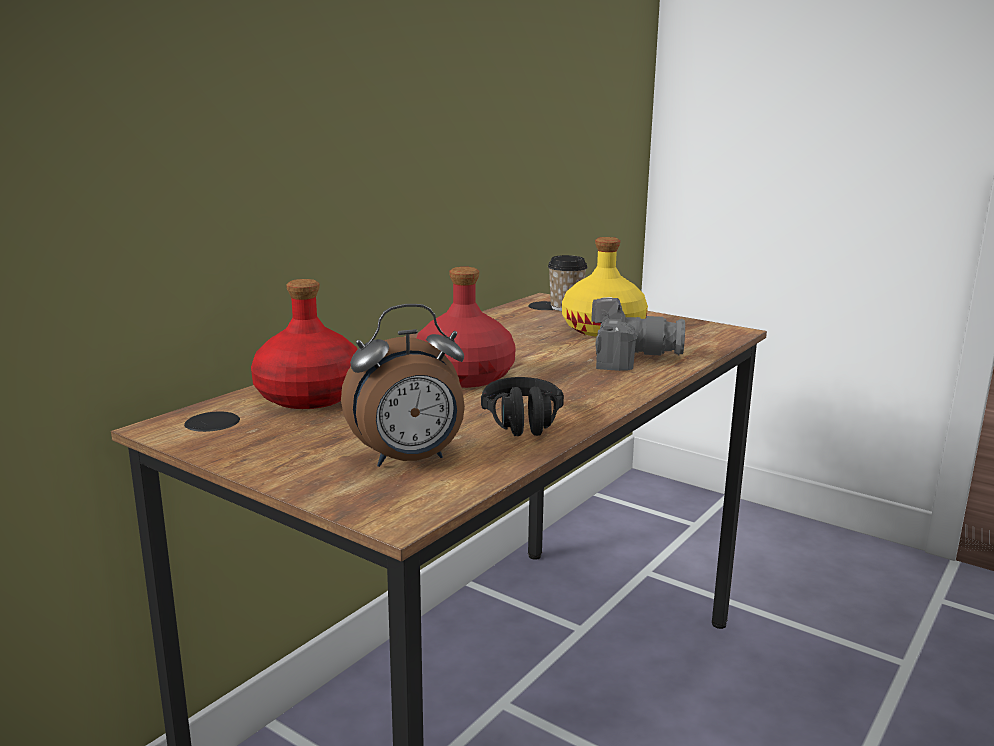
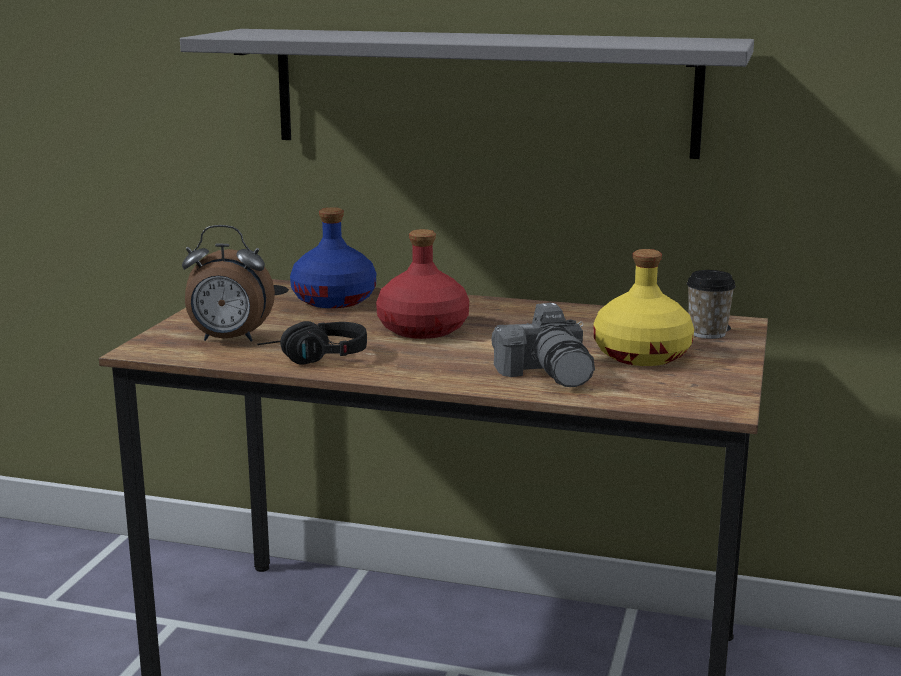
camera: 70 degrees right, 0 degrees up
red bottle [251,279,358,409] -> blue bottle [290,208,376,308]
alarm clock [341,304,465,467] -> alarm clock turned 45 degrees counterclockwise [182,225,275,342]
none -> grey shelf [180,29,754,159]

